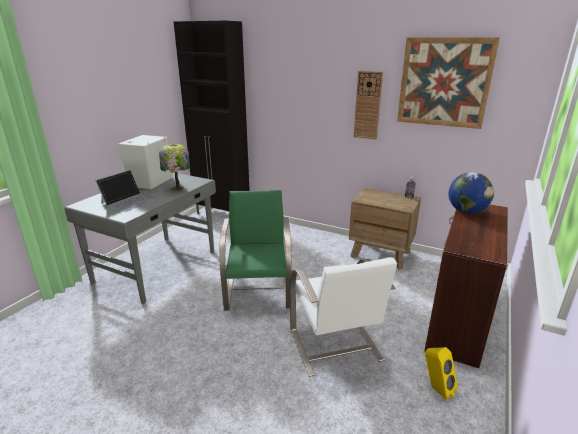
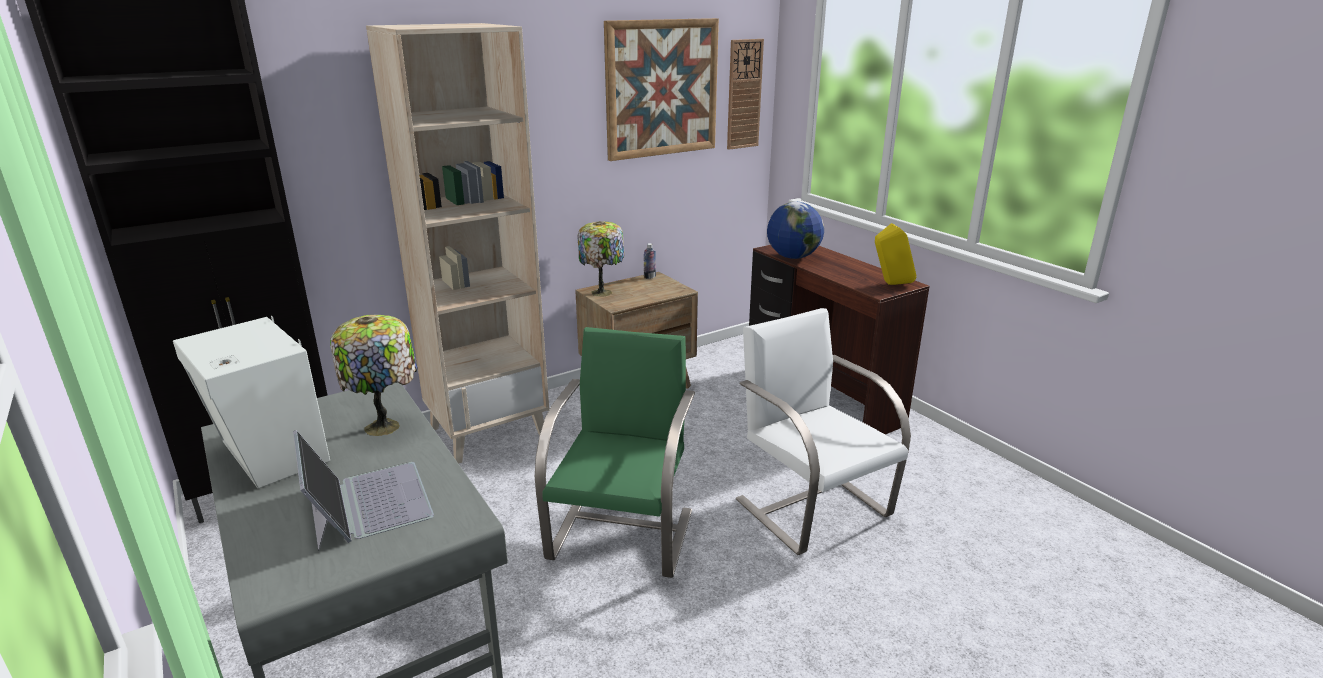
camera: 60 degrees left, 0 degrees up
green chair [219,190,292,311] -> green chair turned 75 degrees clockwise [535,327,695,578]
white chair [290,257,397,377] -> white chair turned 135 degrees counterclockwise [736,308,911,555]
wall clock [354,71,383,140] -> wall clock moved to [727,39,764,150]
yellow speaker [425,347,458,400] -> yellow speaker moved to [875,223,916,285]
none -> beige bookcase [366,23,549,464]
none -> table lamp [578,221,625,297]

